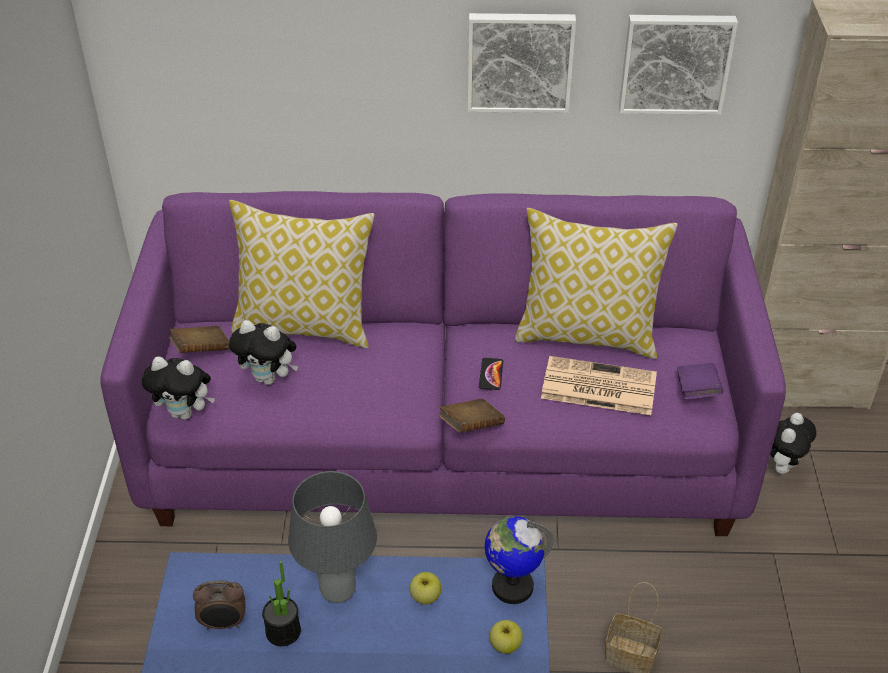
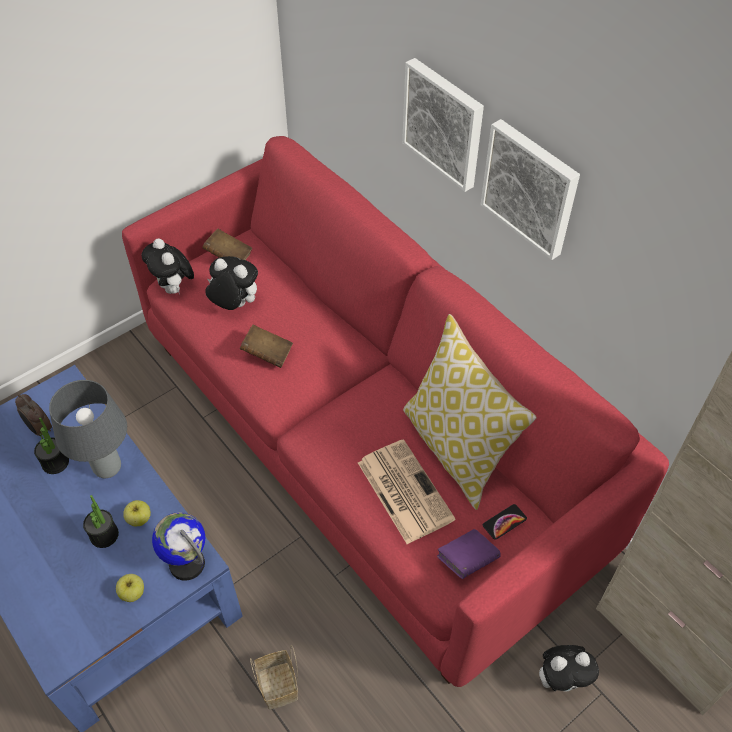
camera: 50 degrees right, 10 degrees up
purple sofa [100,191,786,536] -> red sofa [122,136,669,687]
pillow [229,200,375,348] -> none
plush toy [229,320,298,385] -> plush toy turned 135 degrees clockwise [205,256,258,310]
brown book [439,399,505,433] -> brown book moved to [240,325,293,368]
phone [479,358,503,390] -> phone moved to [483,504,527,540]
picture [619,15,738,115] -> picture moved to [402,58,484,192]
none -> potted plant [83,495,119,548]

